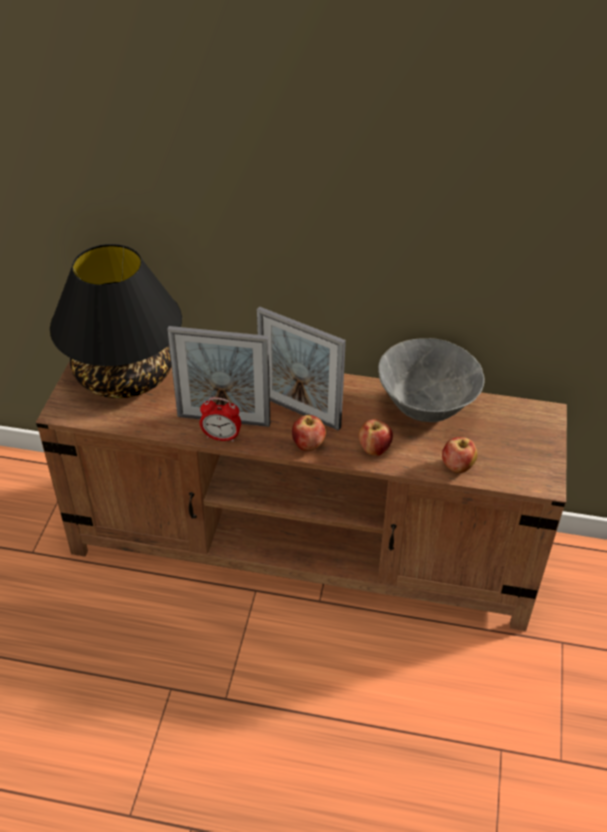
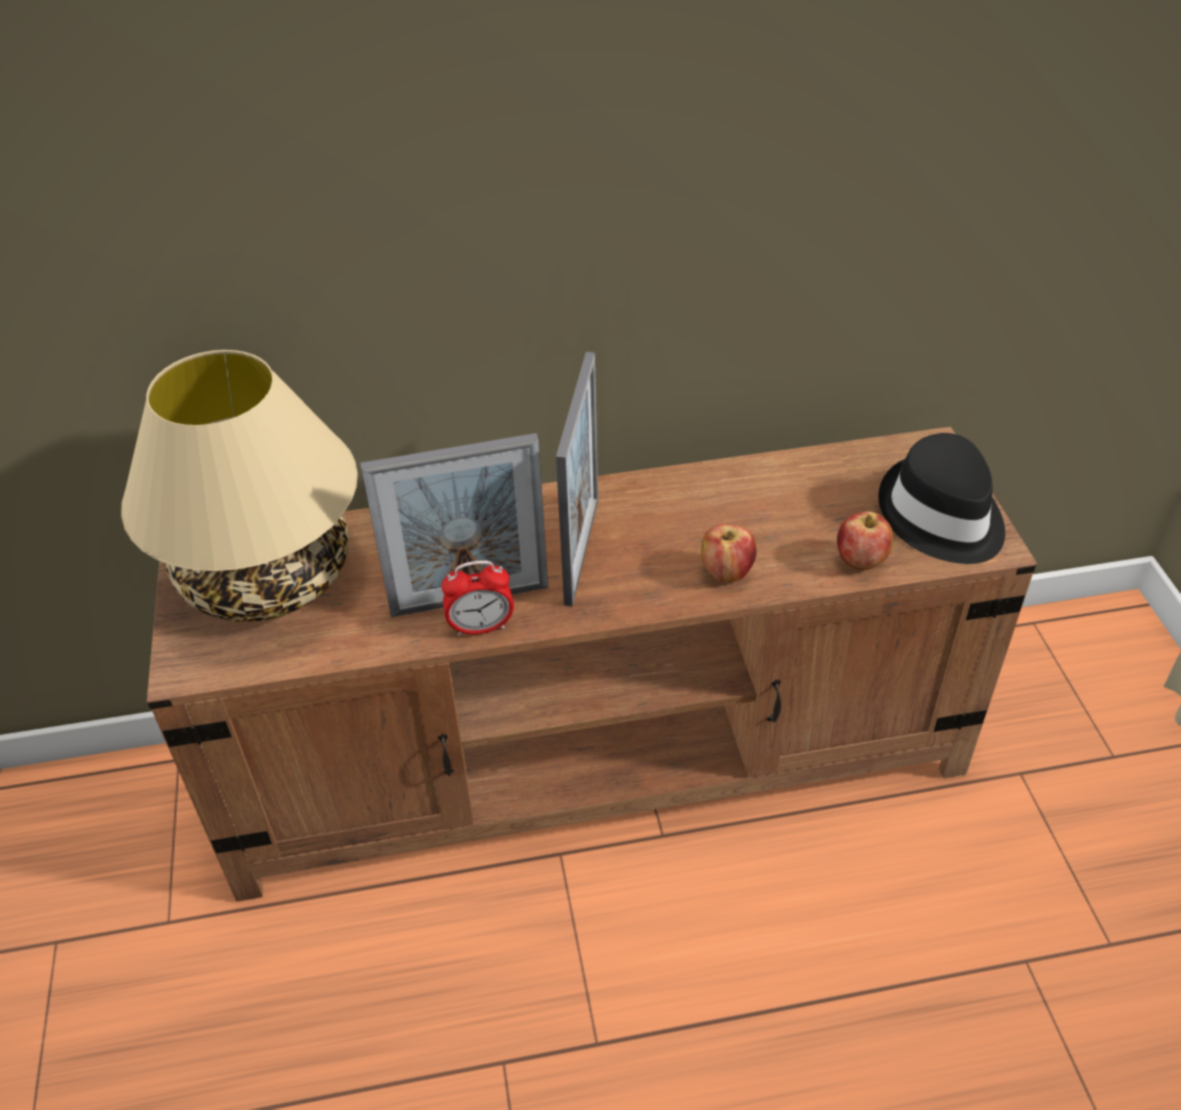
camera: 20 degrees left, 0 degrees up
black table lamp [50,244,182,398] -> beige table lamp [121,350,358,622]
picture frame [257,307,346,431] -> picture frame turned 90 degrees counterclockwise [556,352,598,607]
apple [292,415,326,451] -> none
grey bowl [378,338,484,422] -> none
none -> black hat [878,433,1005,564]

